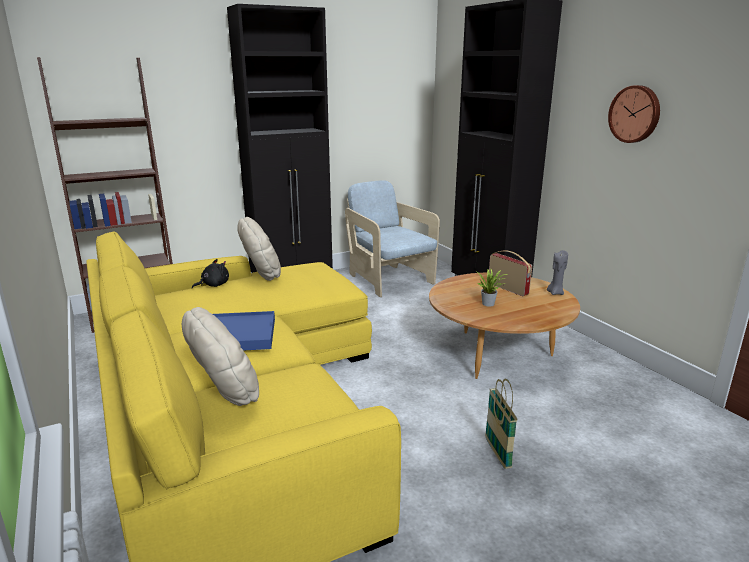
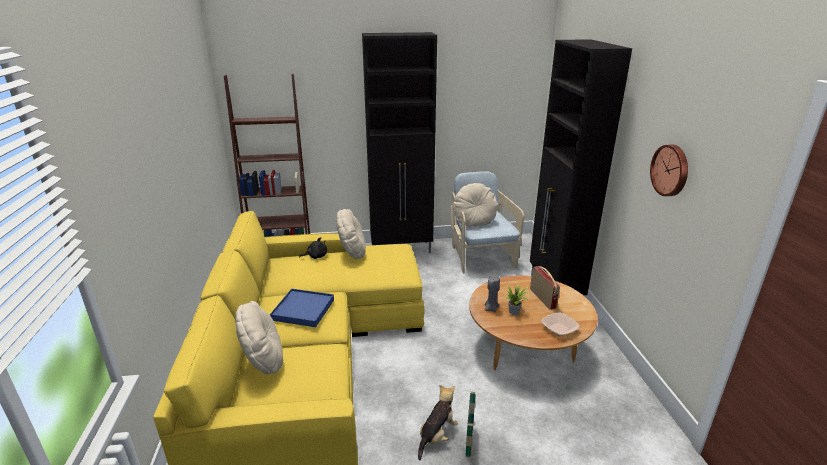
camera: 20 degrees right, 5 degrees up
grey candle [547,250,568,295] -> grey candle moved to [485,275,500,312]
none -> plush toy [418,385,458,460]
none -> beige pillow [453,183,498,227]
none -> bowl [541,312,580,336]

